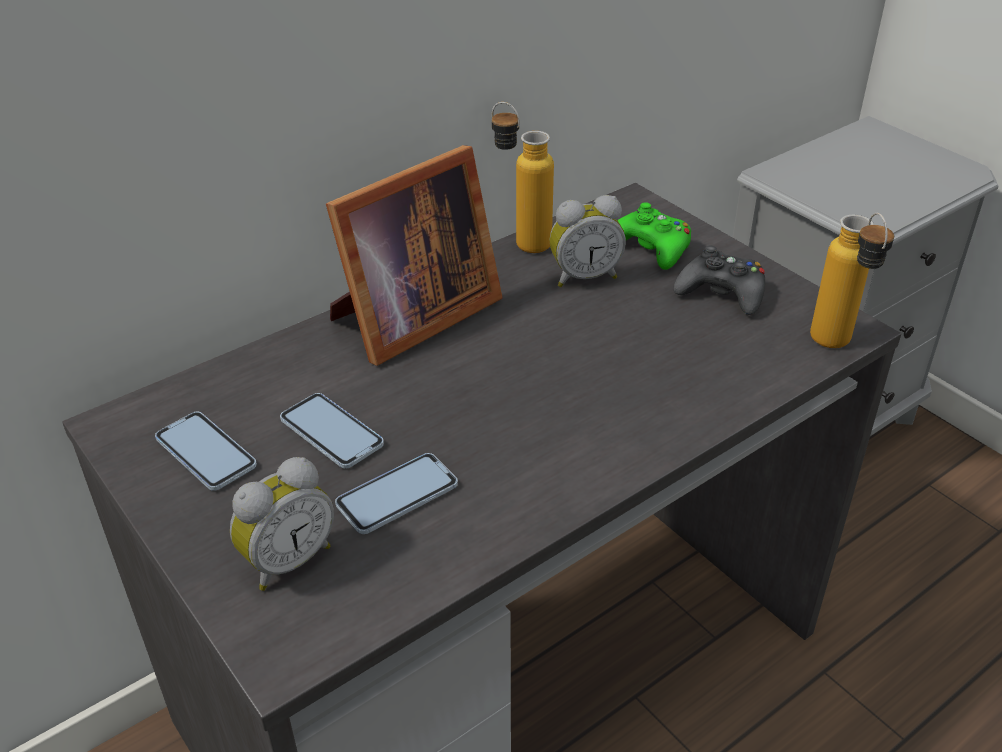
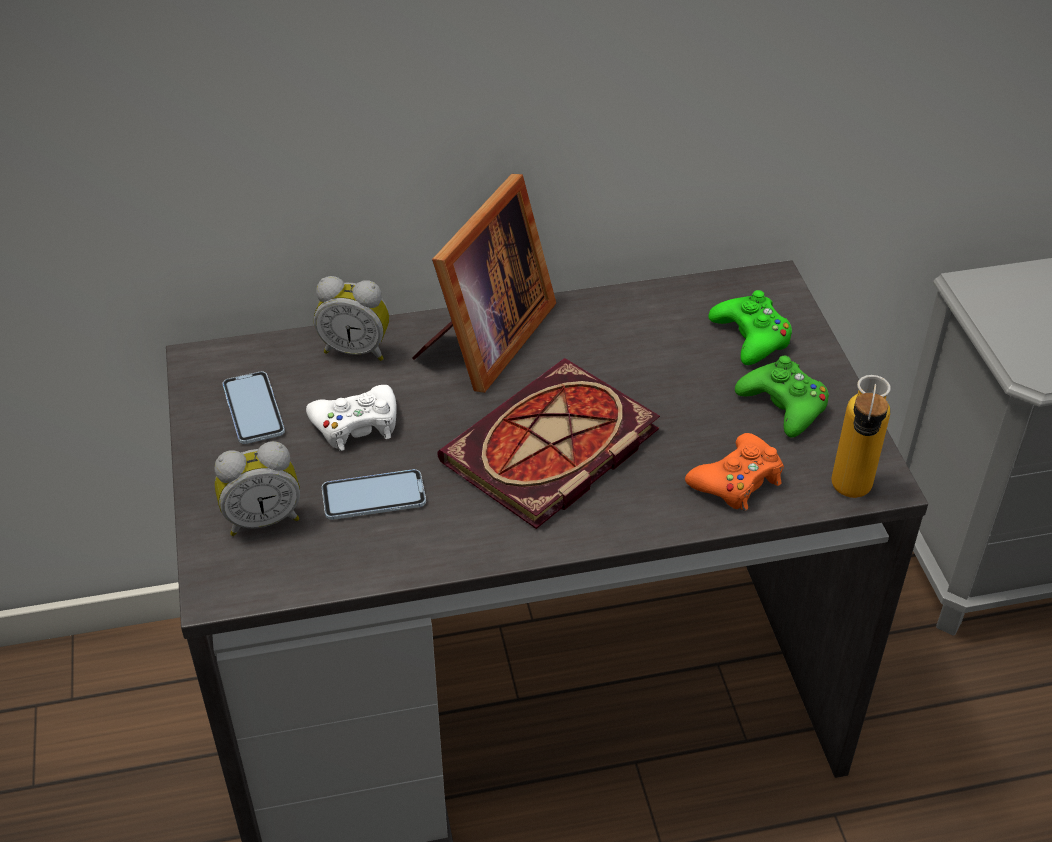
camera: 25 degrees right, 5 degrees up
phone [280,393,384,469] -> white game controller [306,385,397,451]
picture frame [326,145,503,366] -> picture frame turned 45 degrees counterclockwise [412,174,556,393]
bottle [492,102,554,253] -> none
alarm clock [549,195,626,287] -> alarm clock moved to [314,276,389,361]
black game controller [674,246,765,315] -> green game controller [735,356,829,438]
none -> book [437,358,660,529]
none -> orange game controller [685,433,784,511]

